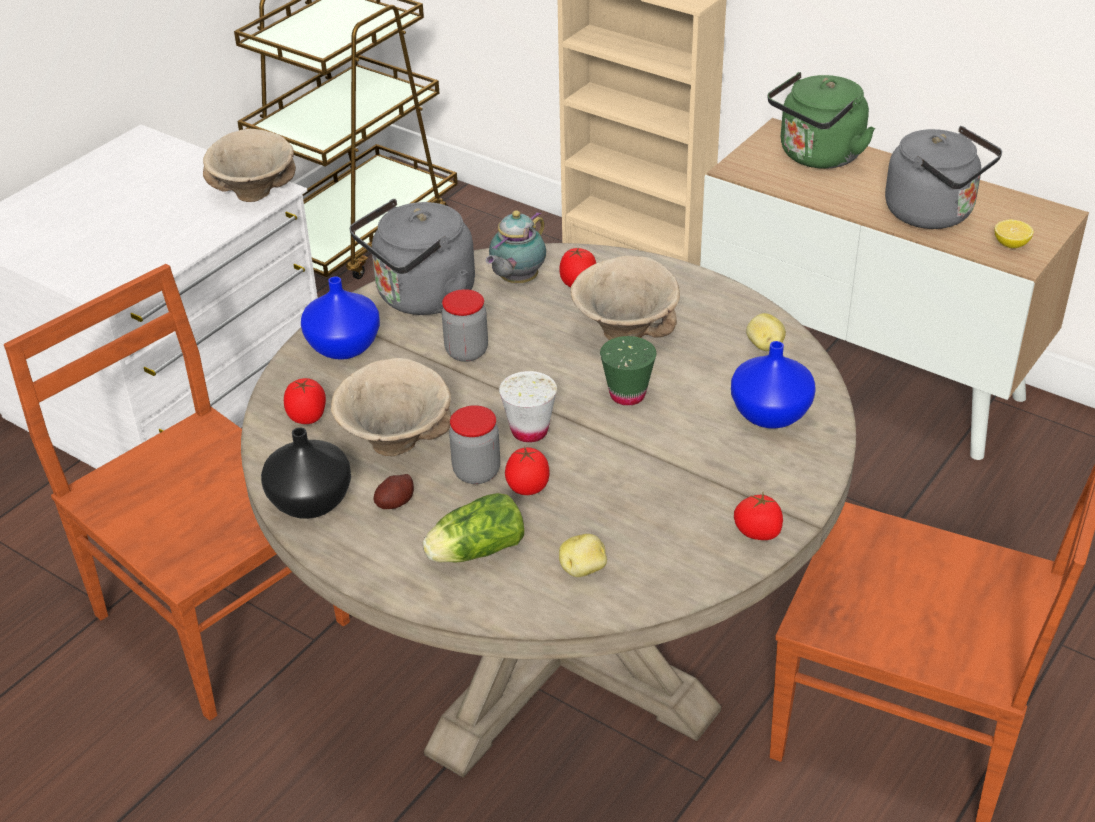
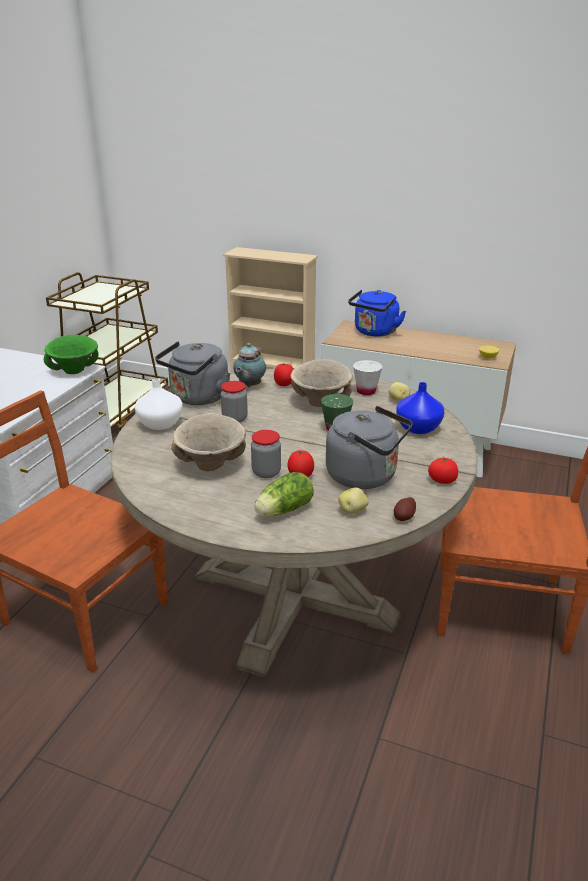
camera: 15 degrees left, 10 degrees down
beige bowl [203,129,296,202] -> green bowl [44,335,99,374]
black vase [261,427,351,519] -> none
tomato [284,378,326,424] -> none
blue vase [301,276,380,360] -> white vase [135,378,183,430]
potato [373,474,414,509] -> potato moved to [394,497,416,521]
white cup [499,371,557,443] -> white cup moved to [353,360,383,395]
green kettle [767,72,875,169] -> blue kettle [348,290,406,337]
grey kettle [885,126,1002,229] -> grey kettle moved to [326,406,413,489]

